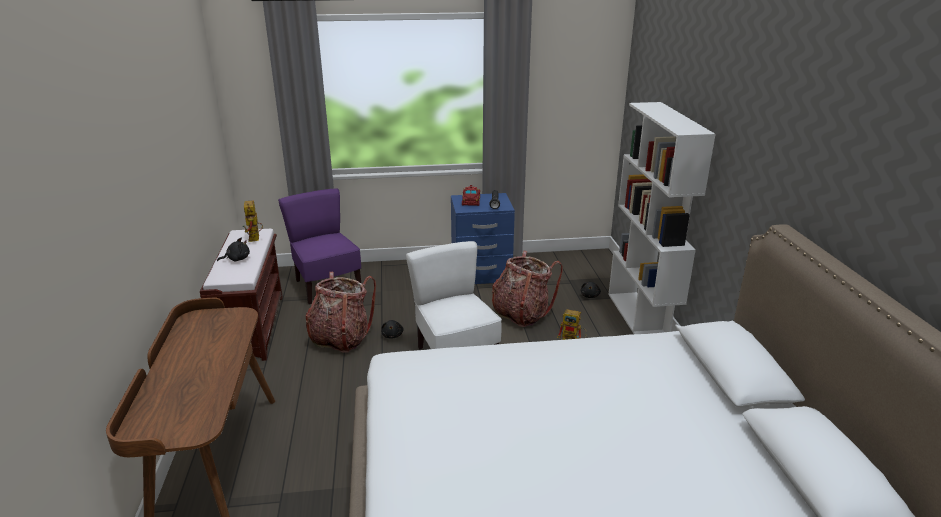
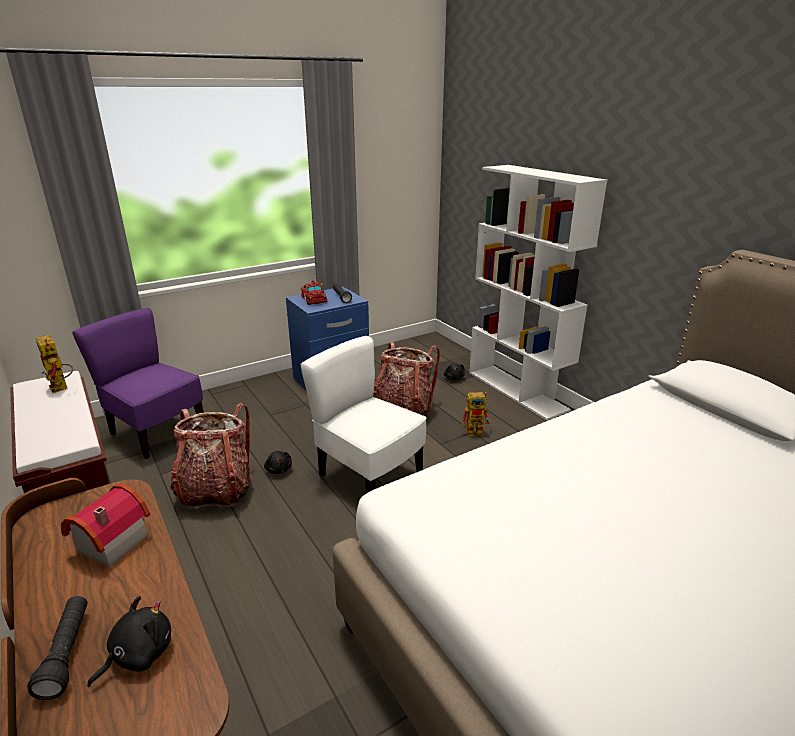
camera: 25 degrees left, 0 degrees up
black plush toy [217,238,250,262] -> black plush toy moved to [87,596,171,687]
none -> black flashlight [27,596,88,700]
none -> toy house [61,484,150,567]

